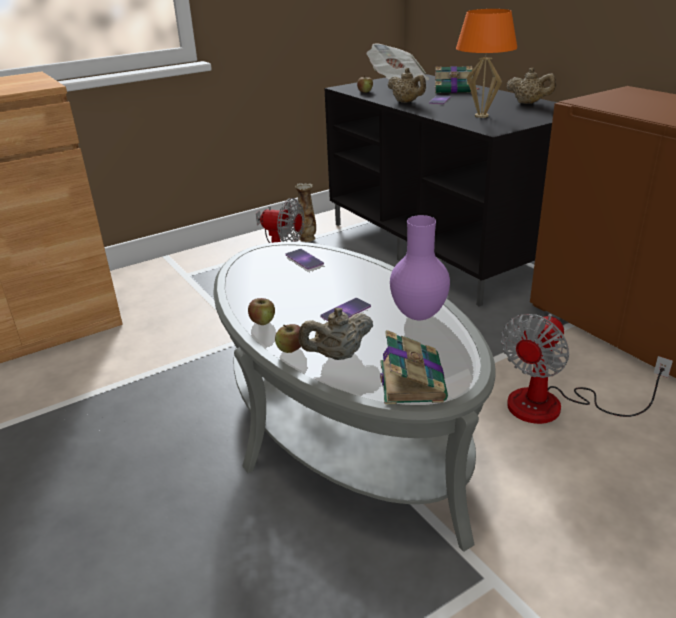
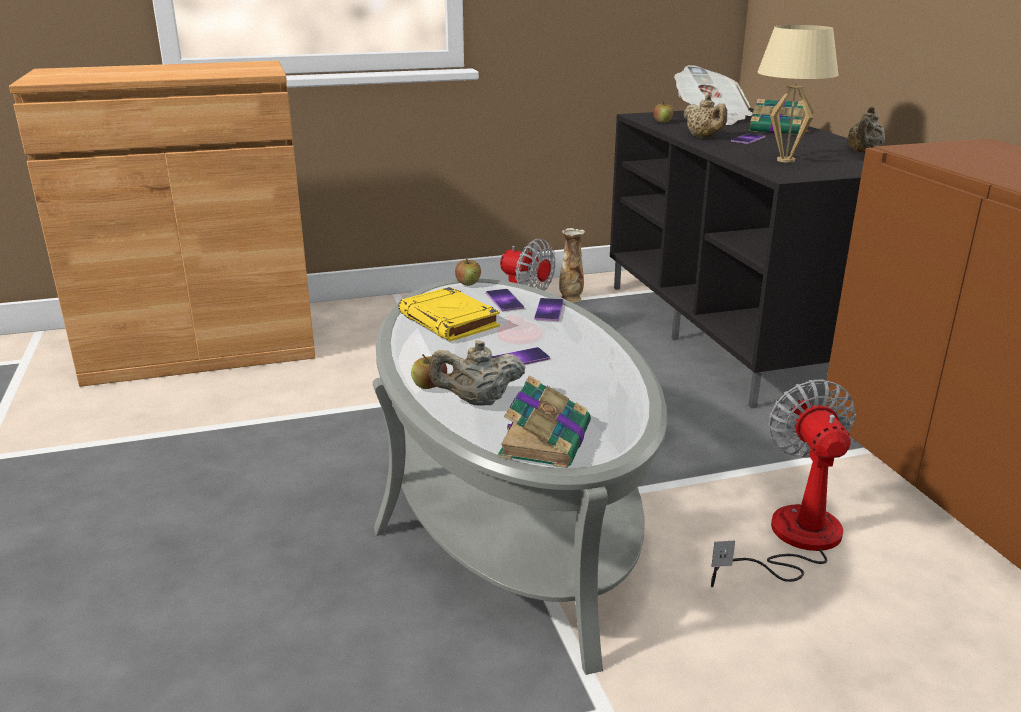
camera: 15 degrees right, 5 degrees down
apple [248,298,275,325] -> apple moved to [455,259,481,286]
purple vase [390,215,450,320] -> none
orange table lamp [456,9,517,118] -> beige table lamp [757,25,838,163]
fan [501,314,673,424] -> fan turned 120 degrees clockwise [711,379,856,587]
beige teapot [506,68,556,104] -> beige teapot turned 75 degrees clockwise [847,107,885,153]
none -> yellow book [398,287,500,341]
none -> phone [534,298,564,321]

